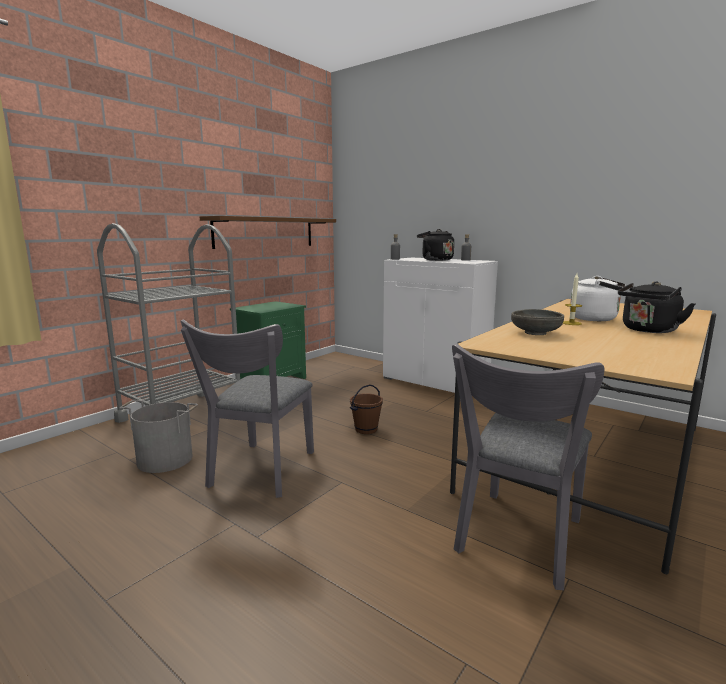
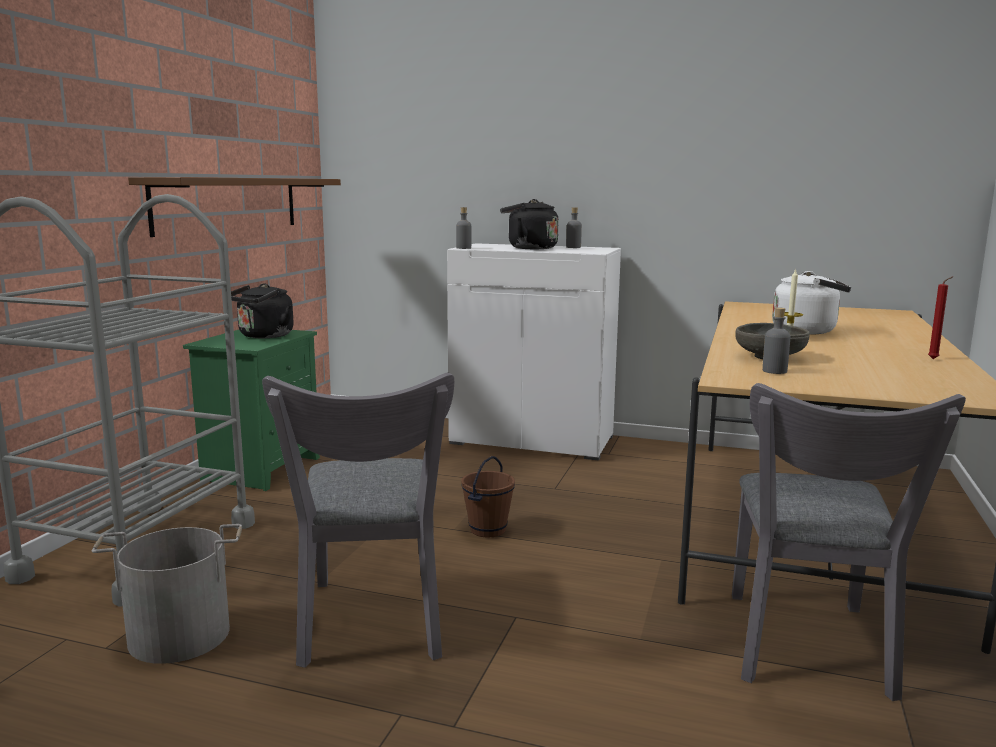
camera: 20 degrees left, 0 degrees up
black kettle [618,281,696,333] -> black kettle moved to [231,283,294,338]
none -> grey bottle [762,307,790,374]
none -> red candle [928,276,953,359]

